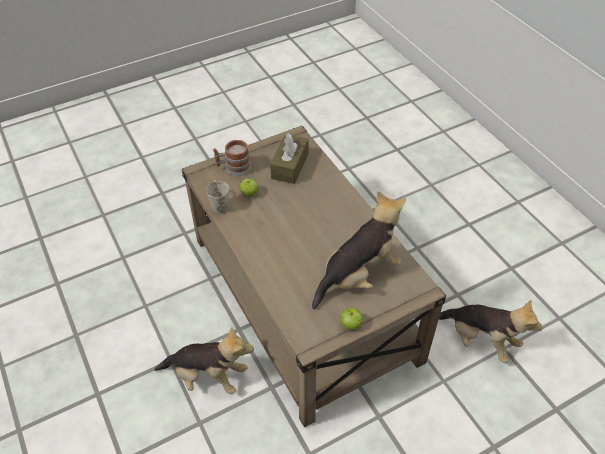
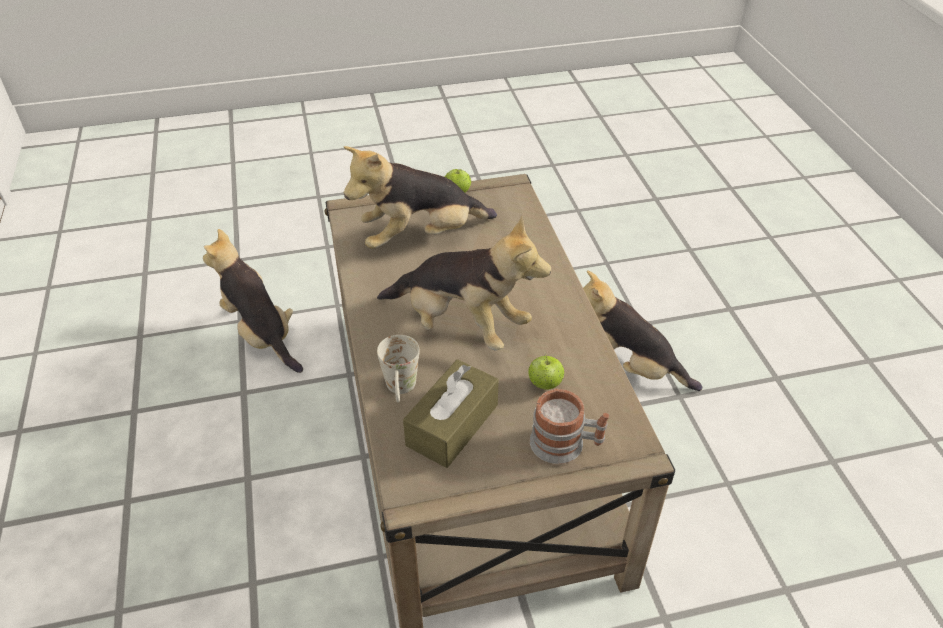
camera: 165 degrees left, 5 degrees down
white mug [206,180,229,214] -> white mug moved to [377,335,419,402]
none -> plush toy [377,215,551,351]

